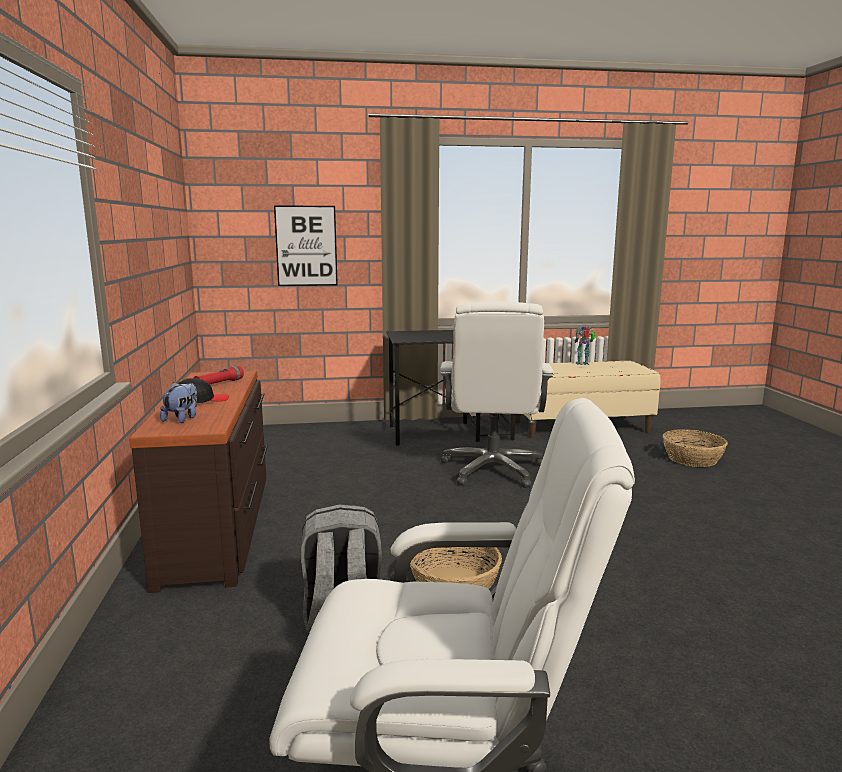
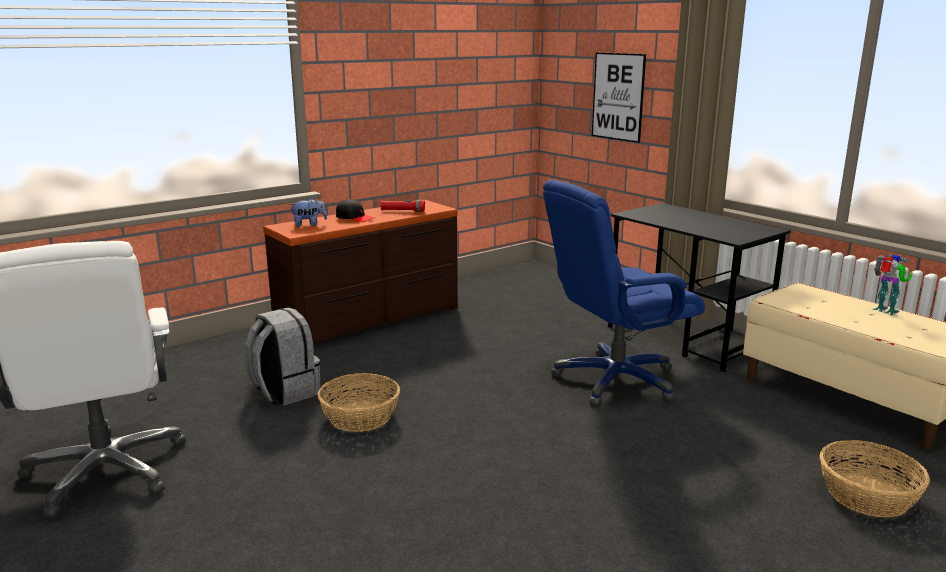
camera: 60 degrees right, 5 degrees up
white office chair [440,301,554,488] -> blue office chair [543,180,705,406]

